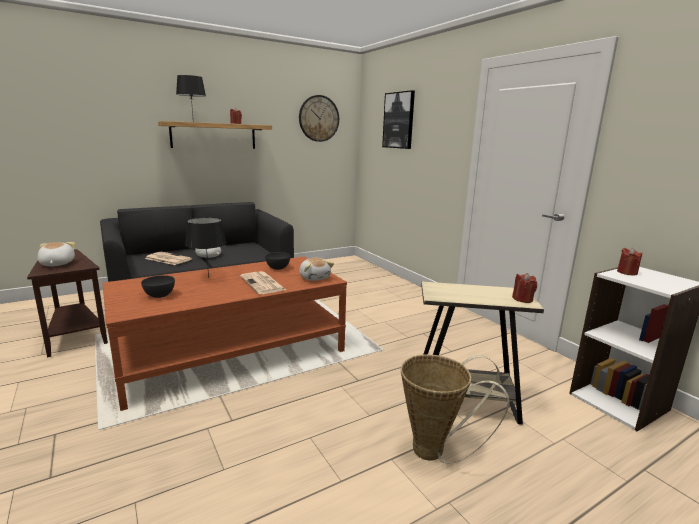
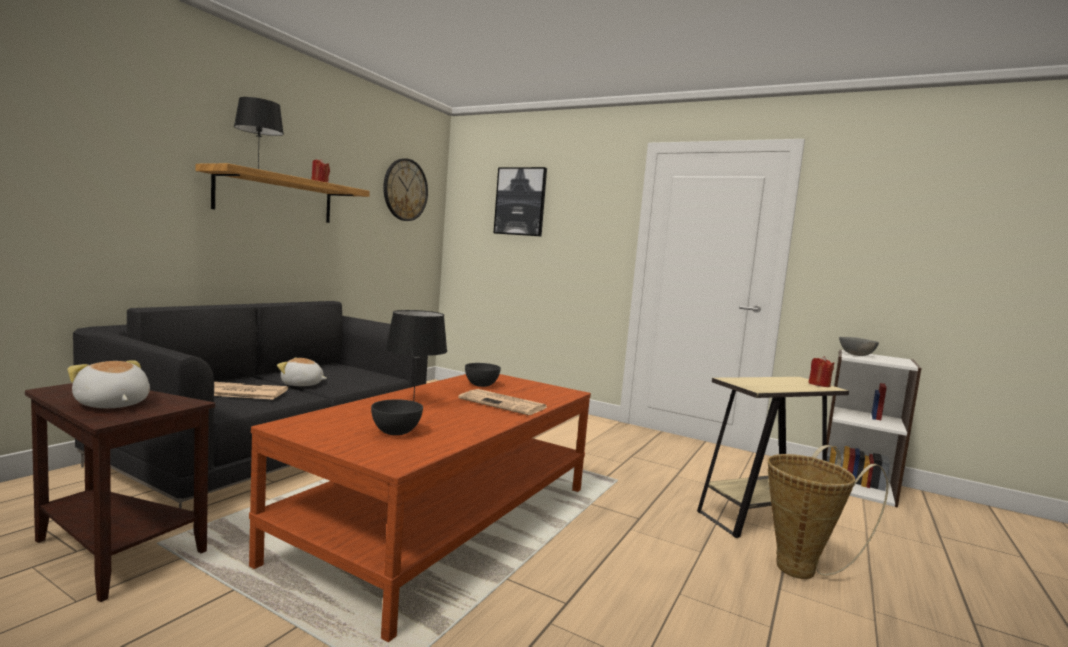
camera: 30 degrees left, 10 degrees down
plush toy [299,258,334,281] -> none
red candle [617,248,642,275] -> grey bowl [839,337,879,356]

